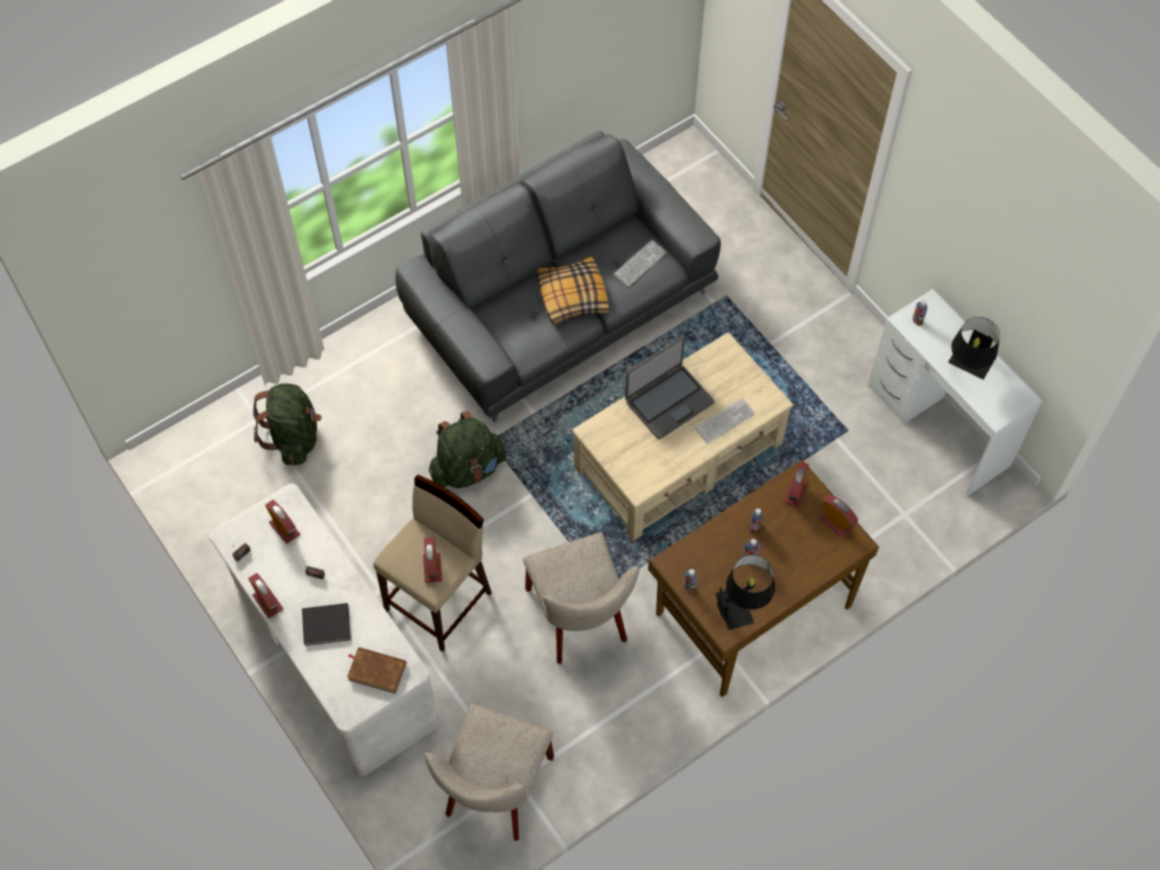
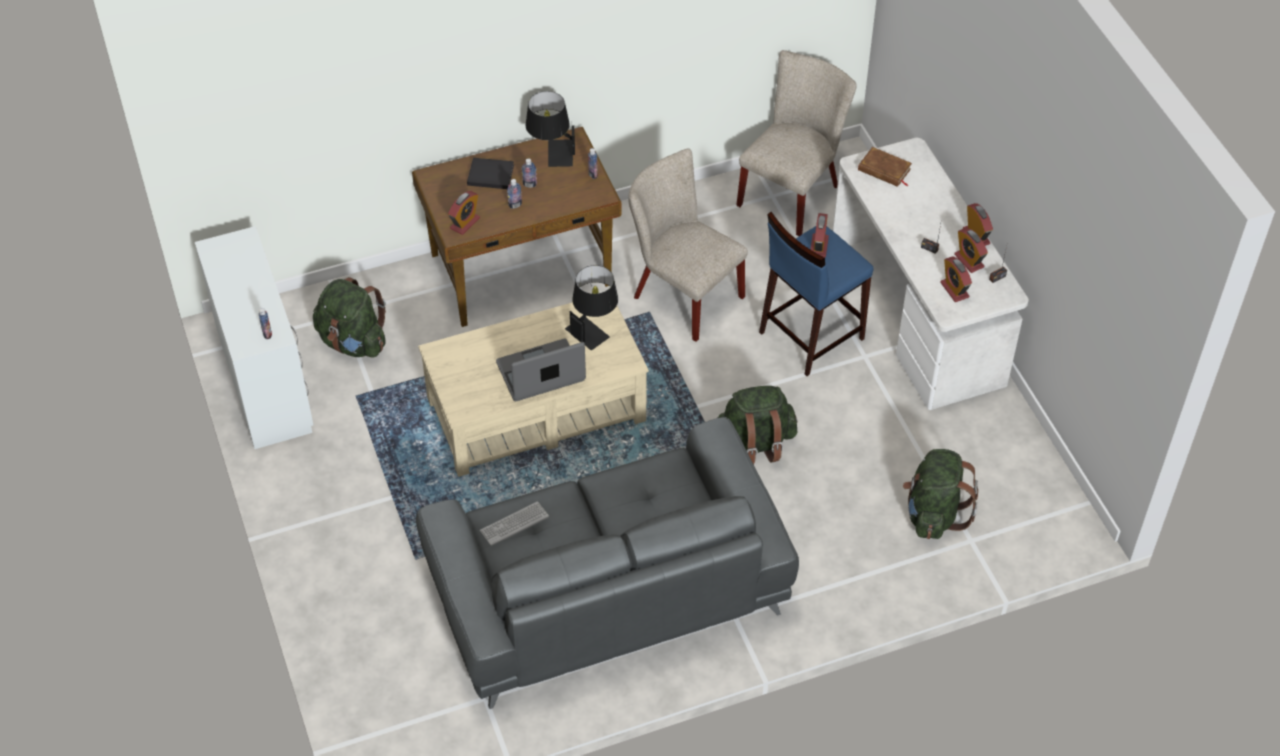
camera: 165 degrees left, 10 degrees down
black book [302,603,351,646] -> black book moved to [467,158,514,189]
beige stool [373,475,492,652] -> blue stool [759,212,874,376]
beige chair [523,532,640,664] -> beige chair turned 45 degrees counterclockwise [628,149,748,342]
pillow [537,257,609,325] -> none
keyboard [695,398,755,444] -> none
alarm clock [820,494,858,537] -> alarm clock moved to [954,228,988,273]
black table lamp [948,317,1000,380] -> black table lamp moved to [565,265,618,350]
none -> green backpack [313,277,386,358]

